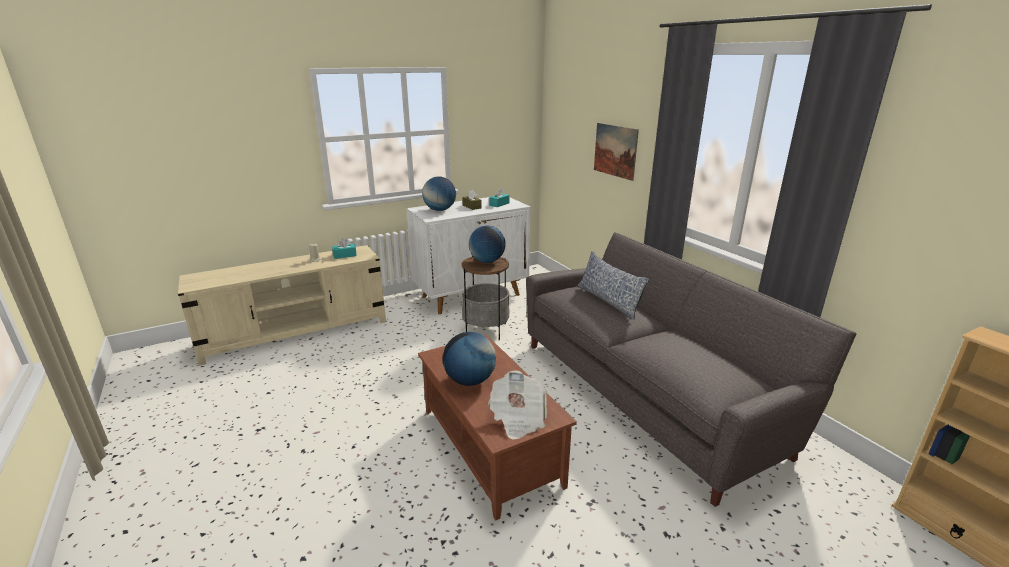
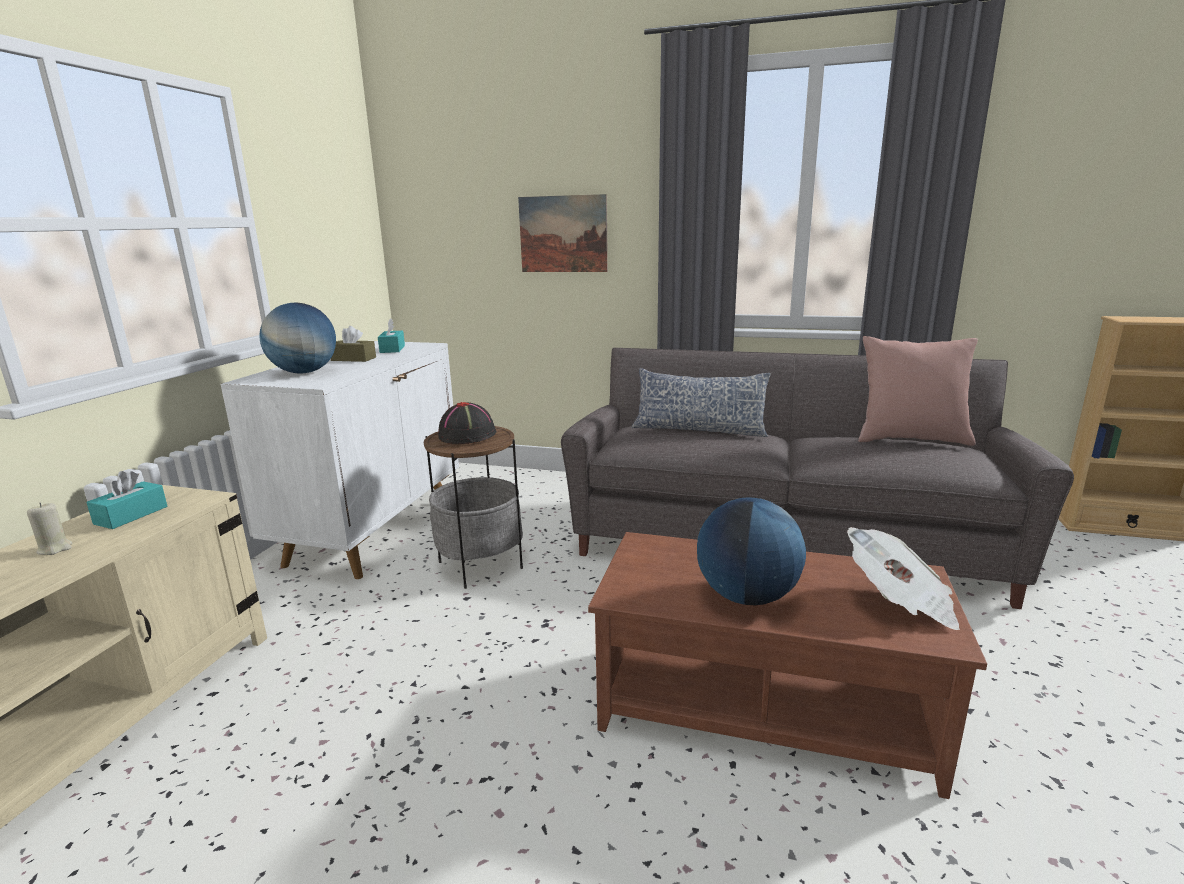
camera: 45 degrees left, 5 degrees down
globe [468,226,506,263] -> black hat [438,402,496,444]
none -> pink pillow [858,336,978,446]

